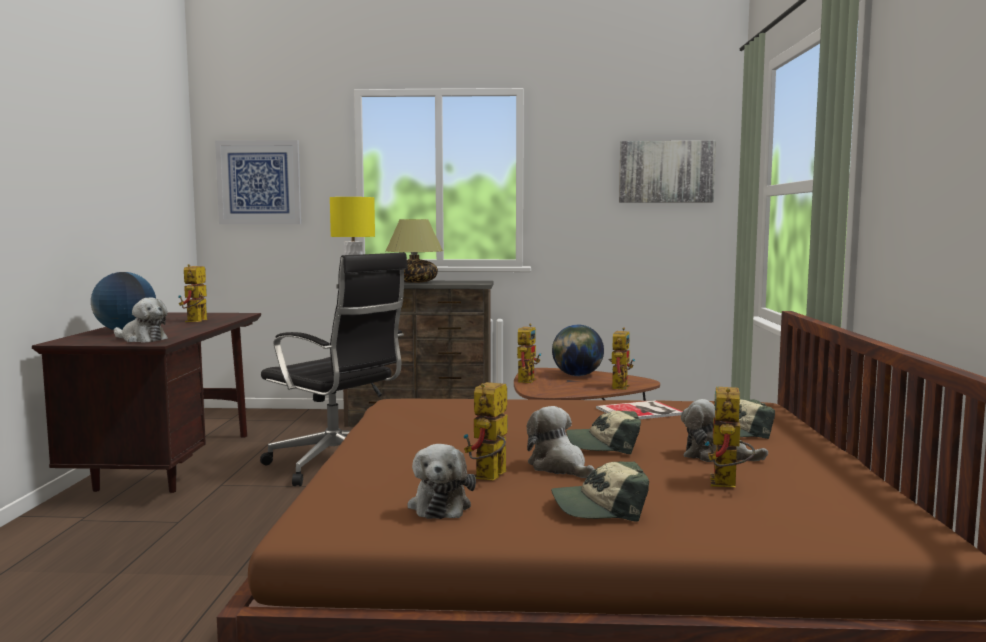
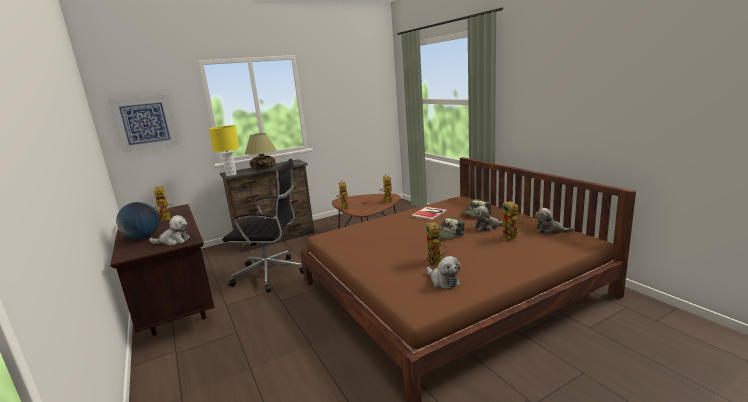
camera: 30 degrees left, 10 degrees up
plush toy [527,406,594,478] -> plush toy moved to [535,208,574,235]
cap [551,461,649,522] -> none
globe [552,325,604,376] -> none
picture [619,141,716,203] -> none

